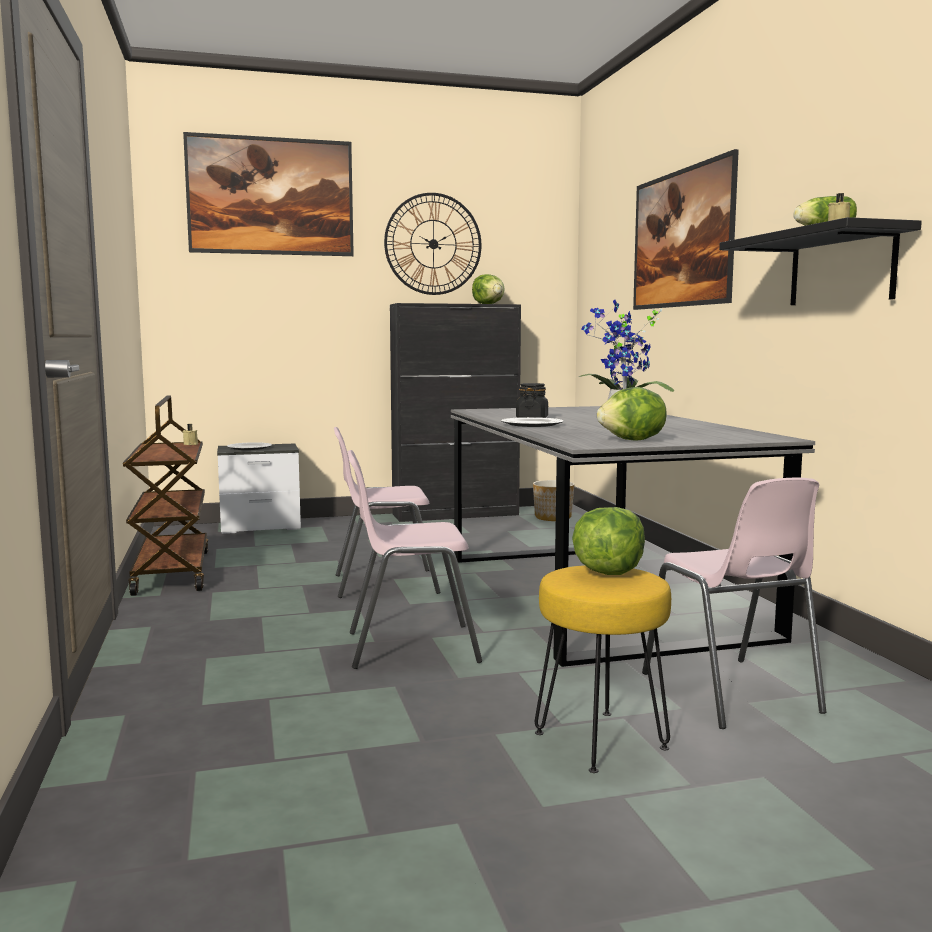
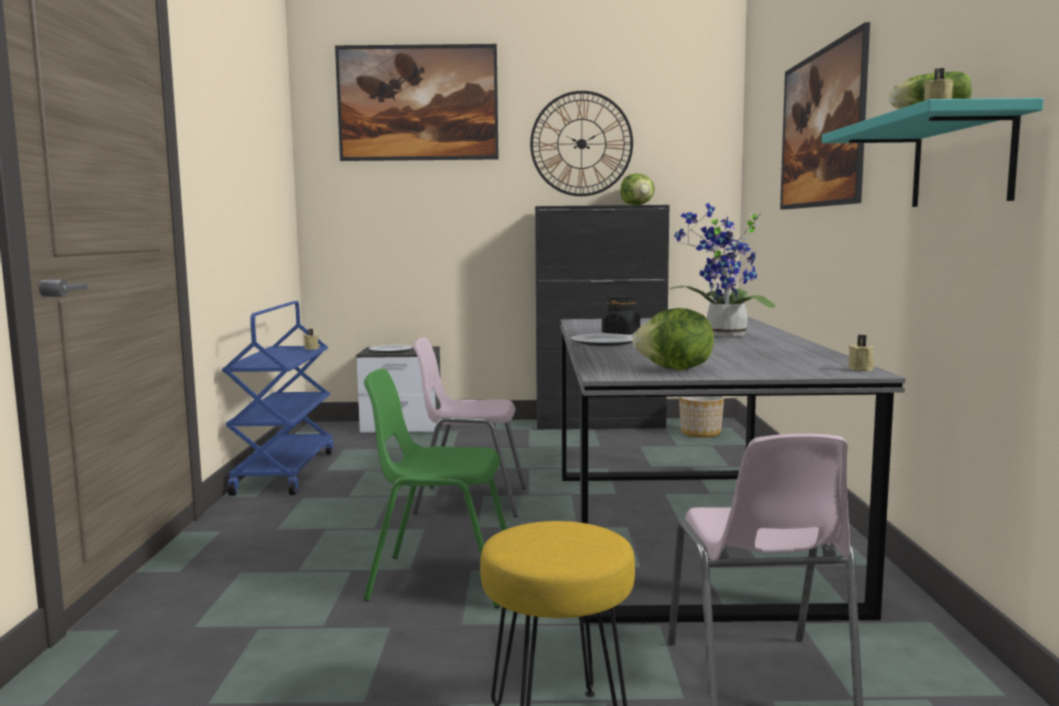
camera: 15 degrees right, 0 degrees up
brown cart [123,395,208,596] -> blue cart [222,301,333,496]
pink chair [348,450,482,669] -> green chair [363,369,507,608]
lettuce [572,507,645,575] -> none
black shelf [719,217,922,305] -> turquoise shelf [822,98,1044,207]
none -> beige candle [848,335,874,371]

